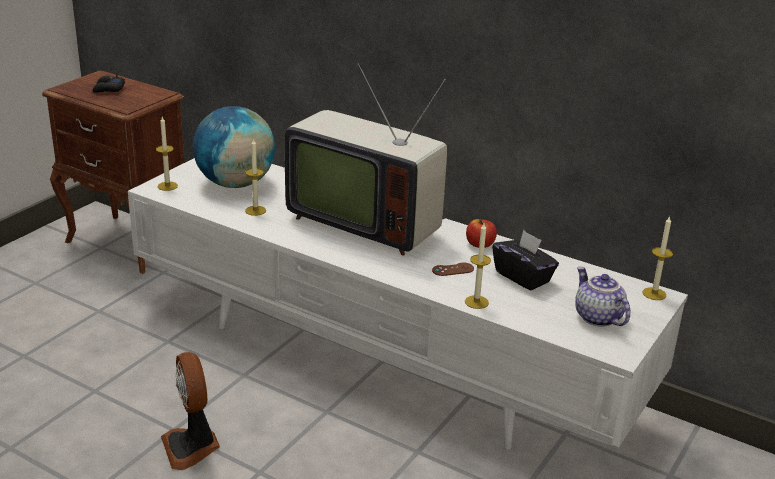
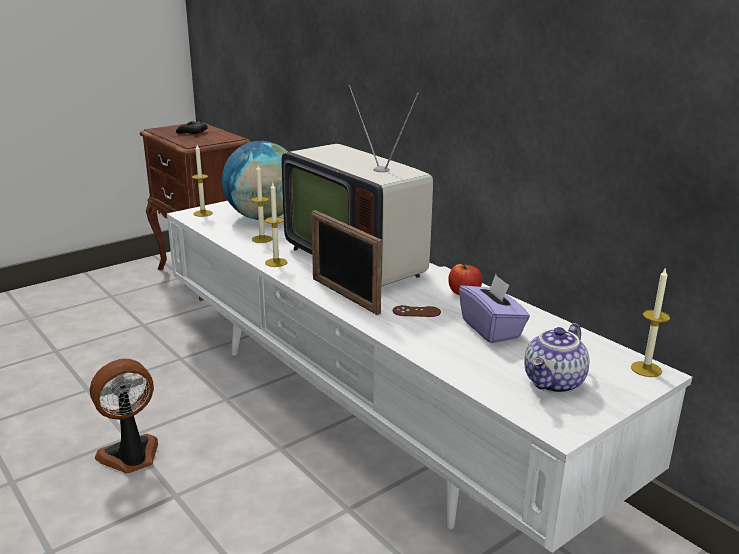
camera: 20 degrees right, 5 degrees down
fan [161,352,220,470] -> fan turned 60 degrees clockwise [90,359,158,473]
candle [465,223,491,309] -> candle moved to [265,183,287,267]
black tissue box [492,230,559,290] -> purple tissue box [459,274,530,344]
teapot [575,267,630,327] -> teapot turned 135 degrees counterclockwise [524,323,590,394]
none -> picture frame [311,210,382,315]

